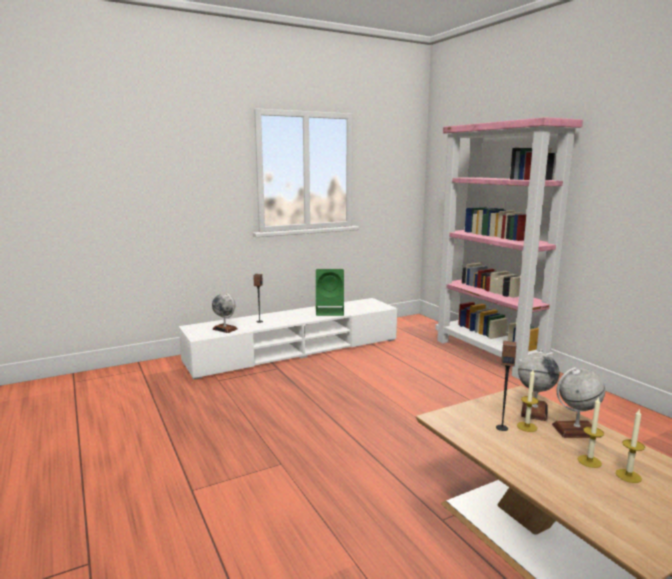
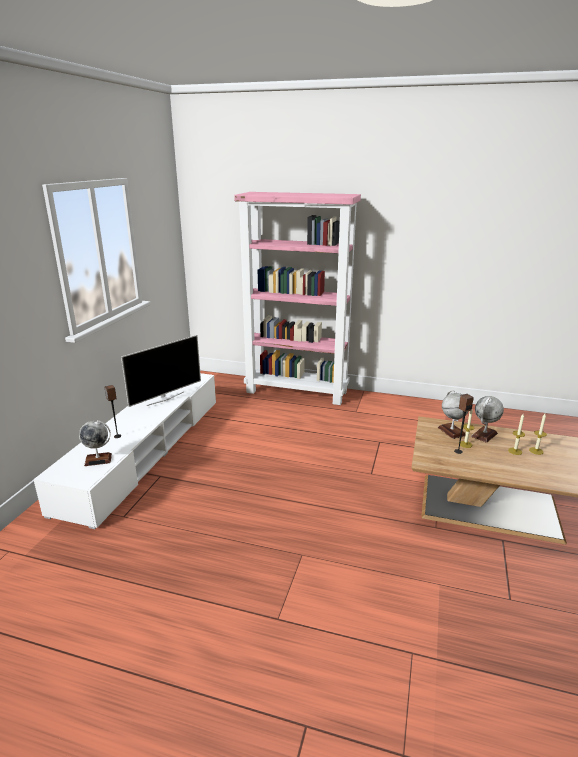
camera: 45 degrees left, 10 degrees up
green speaker [316,269,344,316] -> television [121,335,201,407]

